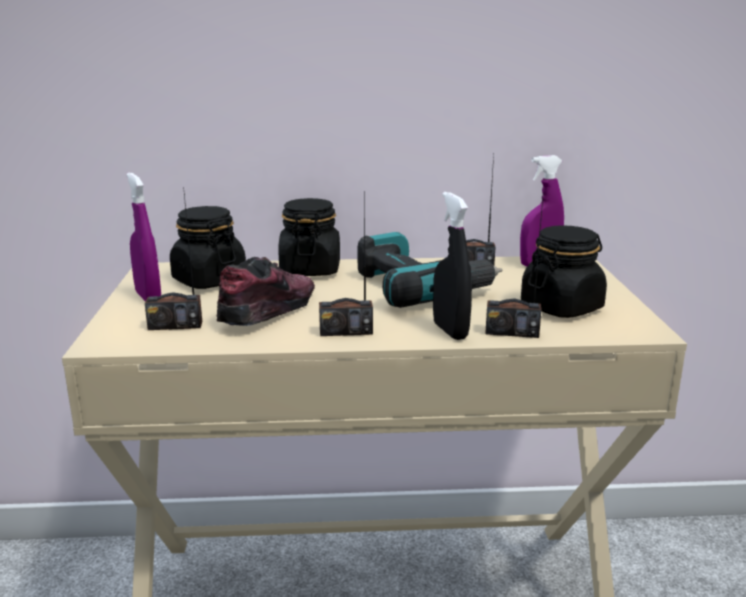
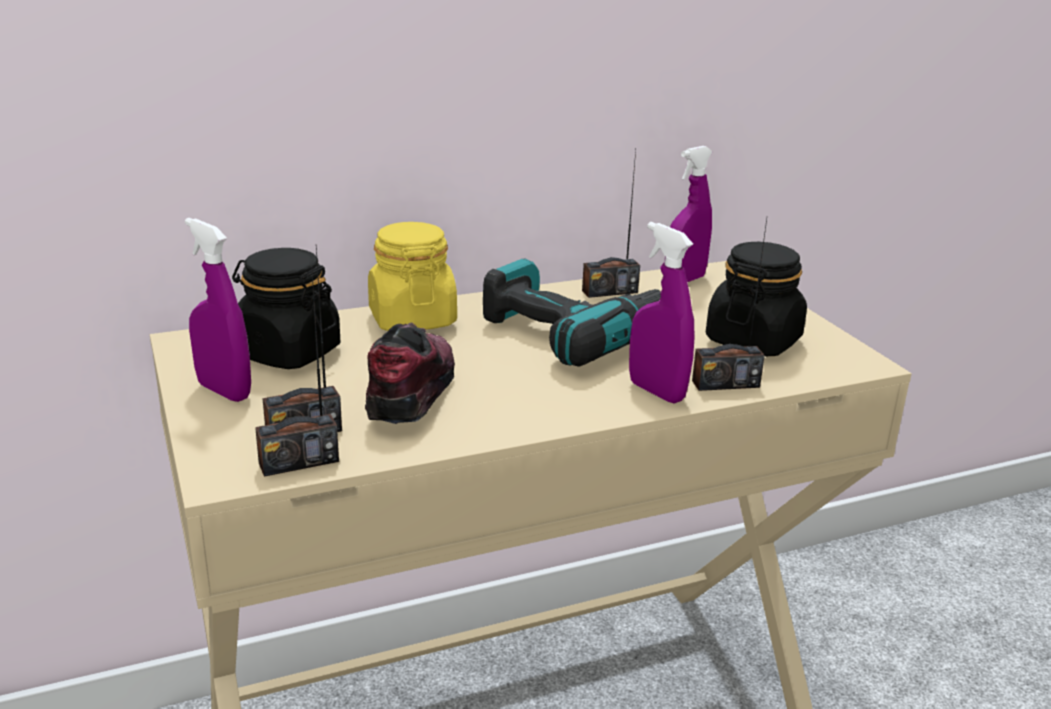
camera: 20 degrees left, 5 degrees up
black jar [278,198,340,276] -> yellow jar [368,222,457,331]
radio [319,191,373,336] -> radio moved to [255,266,339,477]
black spray bottle [433,192,472,340] -> purple spray bottle [629,222,695,404]

